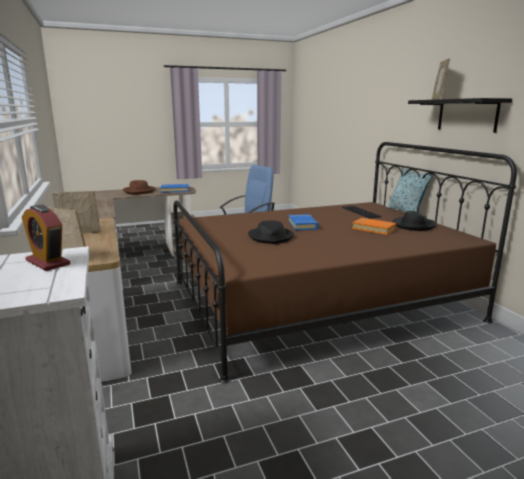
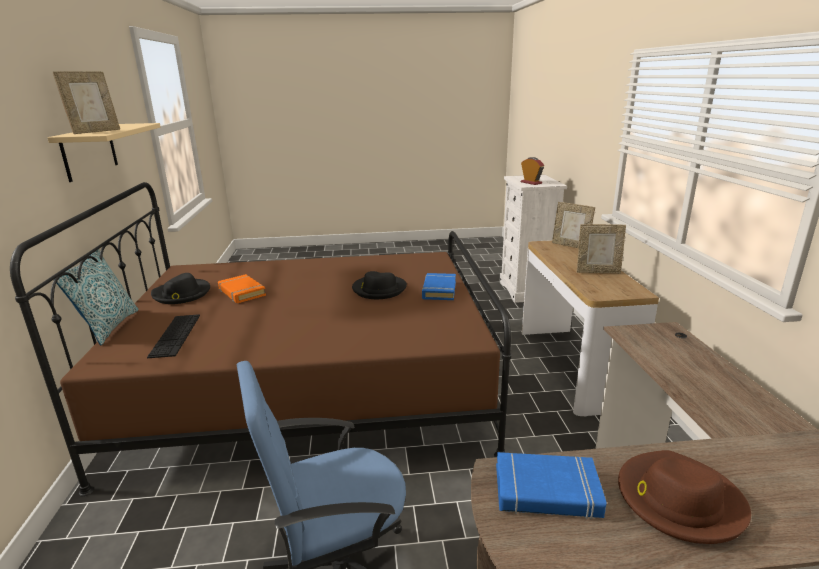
camera: 165 degrees left, 5 degrees up
blue book [288,214,318,230] -> blue book moved to [422,273,456,300]
black shelf [408,98,512,133] -> beige shelf [47,123,161,182]

